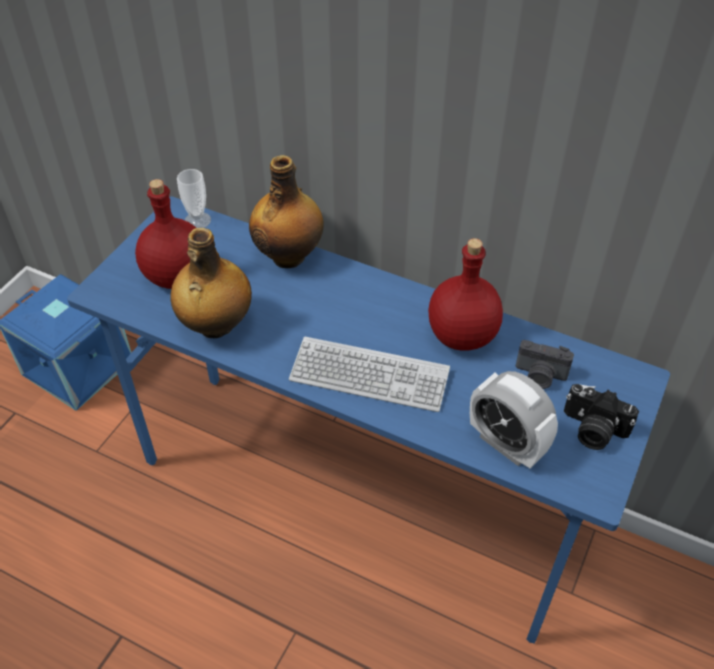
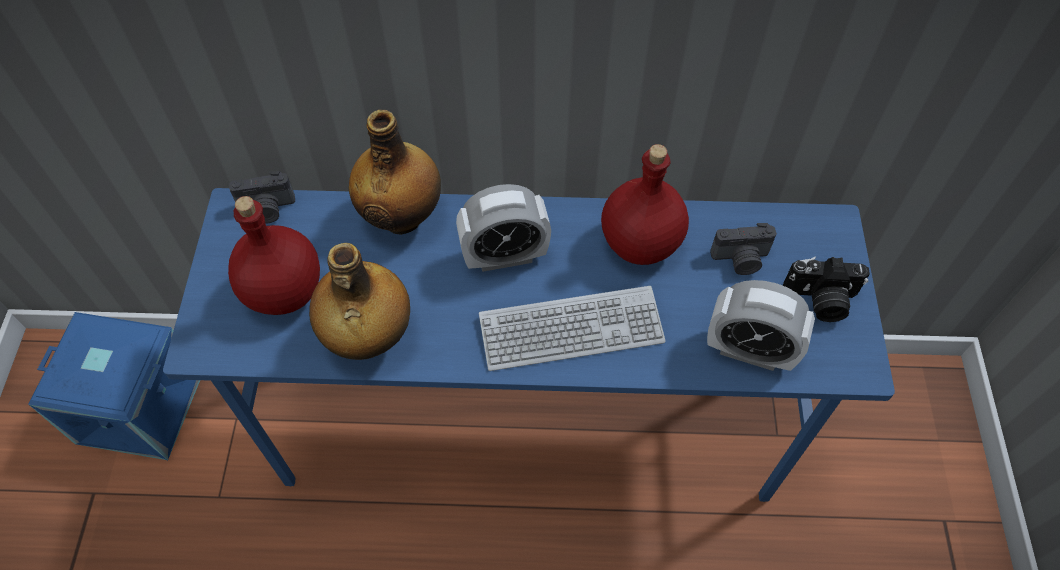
camera: 25 degrees left, 10 degrees up
cup [177,169,211,228] -> camera [229,171,295,224]
none -> alarm clock [456,184,551,272]

